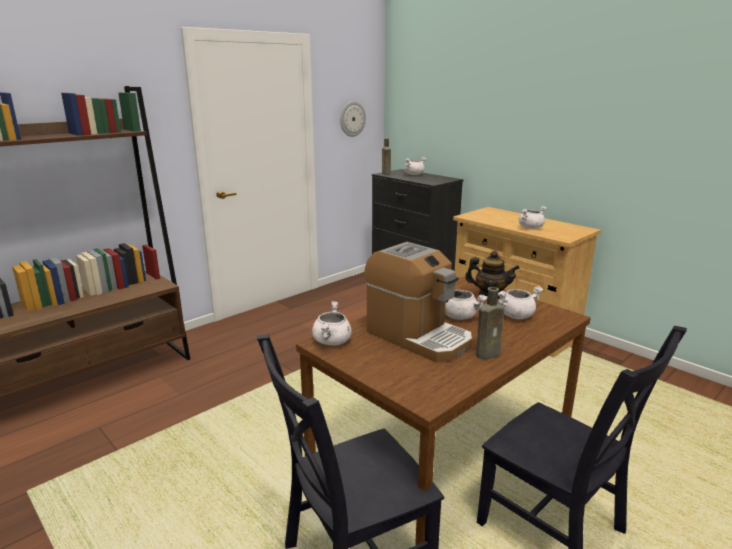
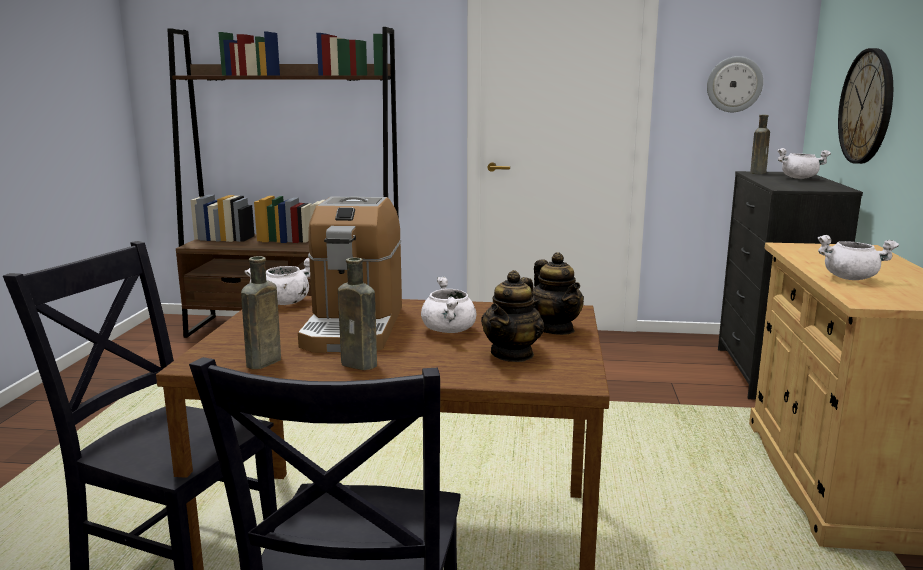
camera: 50 degrees right, 5 degrees down
white cooking pot [498,286,543,319] -> teapot [481,270,544,362]
none -> brown bottle [241,256,281,369]
none -> wall clock [838,48,893,164]

